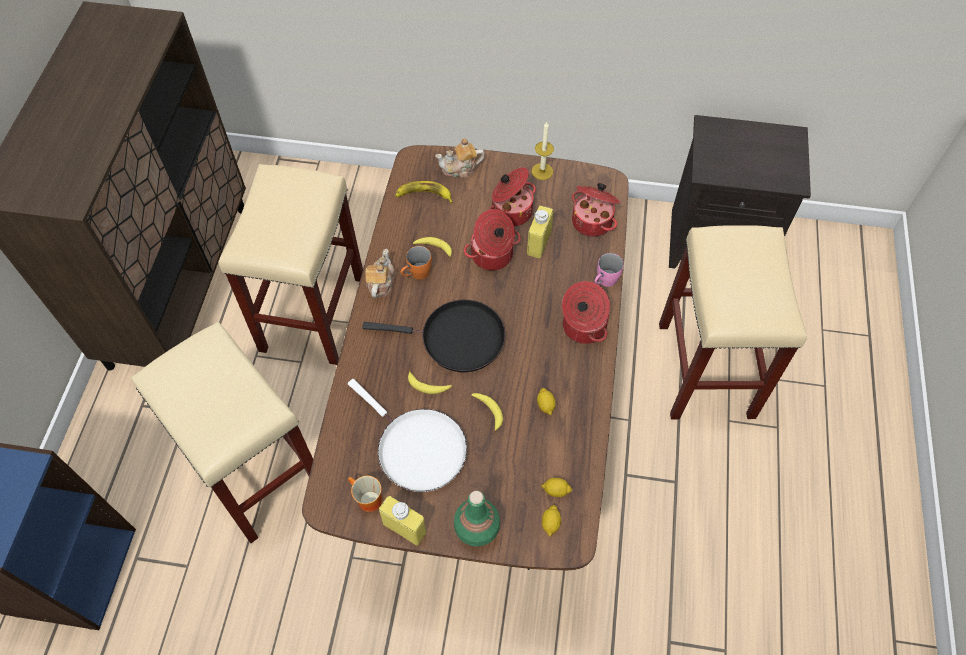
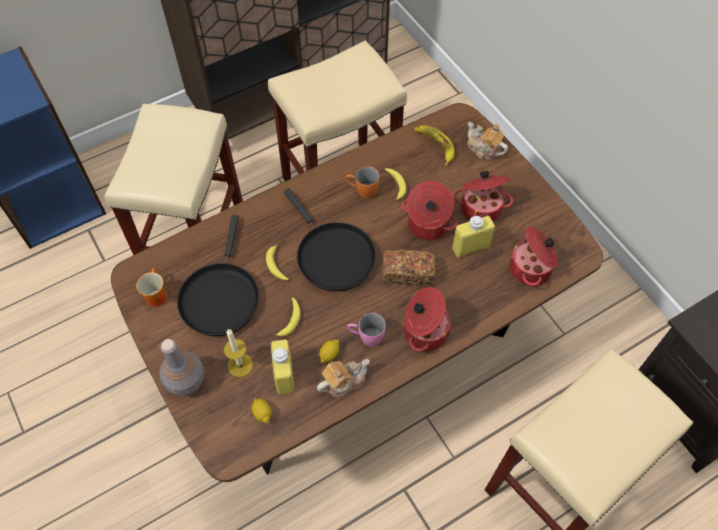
camera: 50 degrees right, 0 degrees up
white frying pan [348,379,467,492] -> black frying pan [177,215,259,336]
teapot [365,249,395,298] -> teapot moved to [317,359,370,397]
yellow bottle [379,496,427,546] -> yellow bottle moved to [271,340,295,395]
green bottle [454,491,500,546] -> grey bottle [159,339,205,396]
candle [532,122,554,180] -> candle moved to [224,329,253,377]
lemon [542,505,561,537] -> none
pink mug [594,253,624,287] -> pink mug moved to [347,313,386,346]
none -> bread [382,249,436,285]

